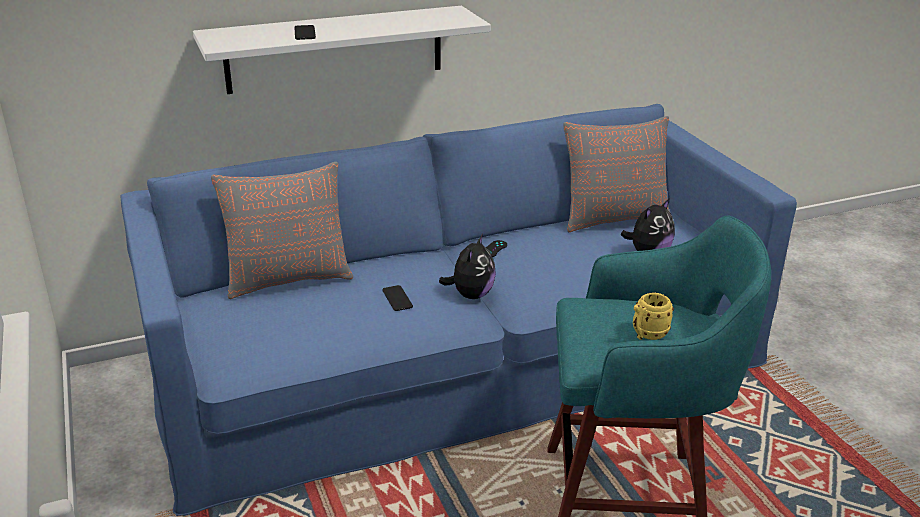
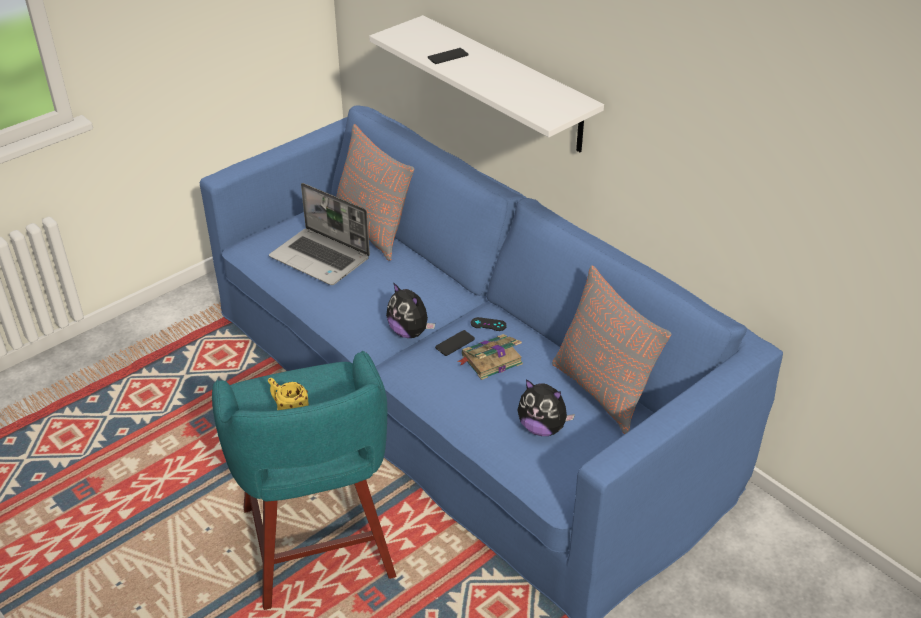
camera: 70 degrees right, 10 degrees up
phone [382,285,413,311] -> phone moved to [435,330,475,356]
plush toy [439,234,496,299] -> plush toy turned 45 degrees clockwise [386,282,435,338]
none -> laptop [269,183,370,285]
none -> book [457,334,523,380]

